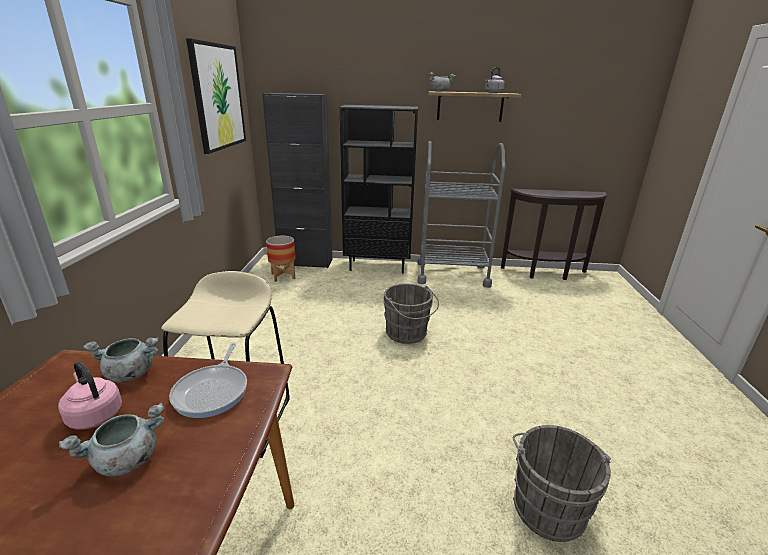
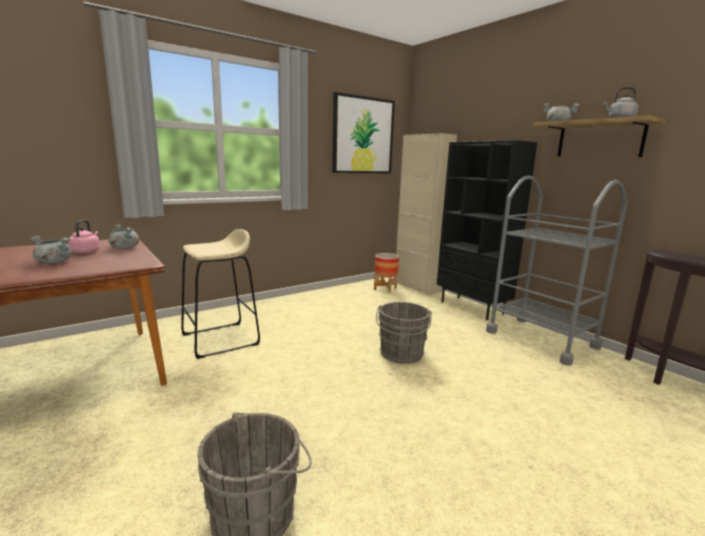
camera: 50 degrees right, 10 degrees down
frying pan [169,343,247,418] -> none
black cabinet [262,93,332,268] -> beige cabinet [396,133,457,295]

